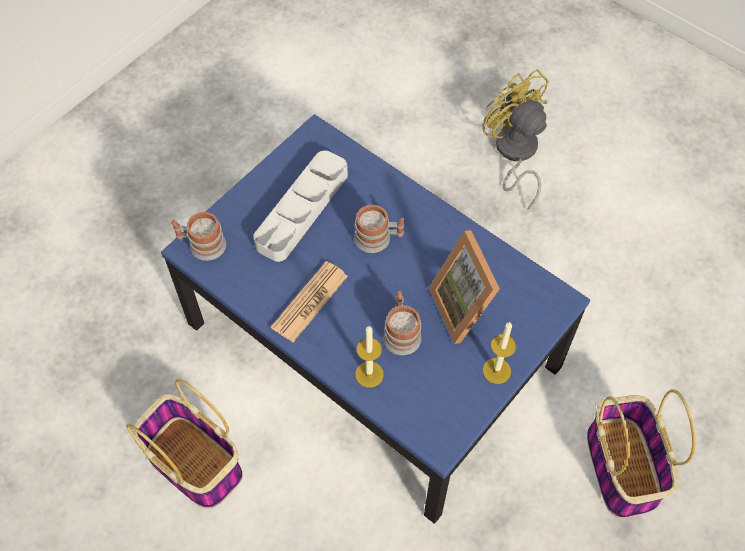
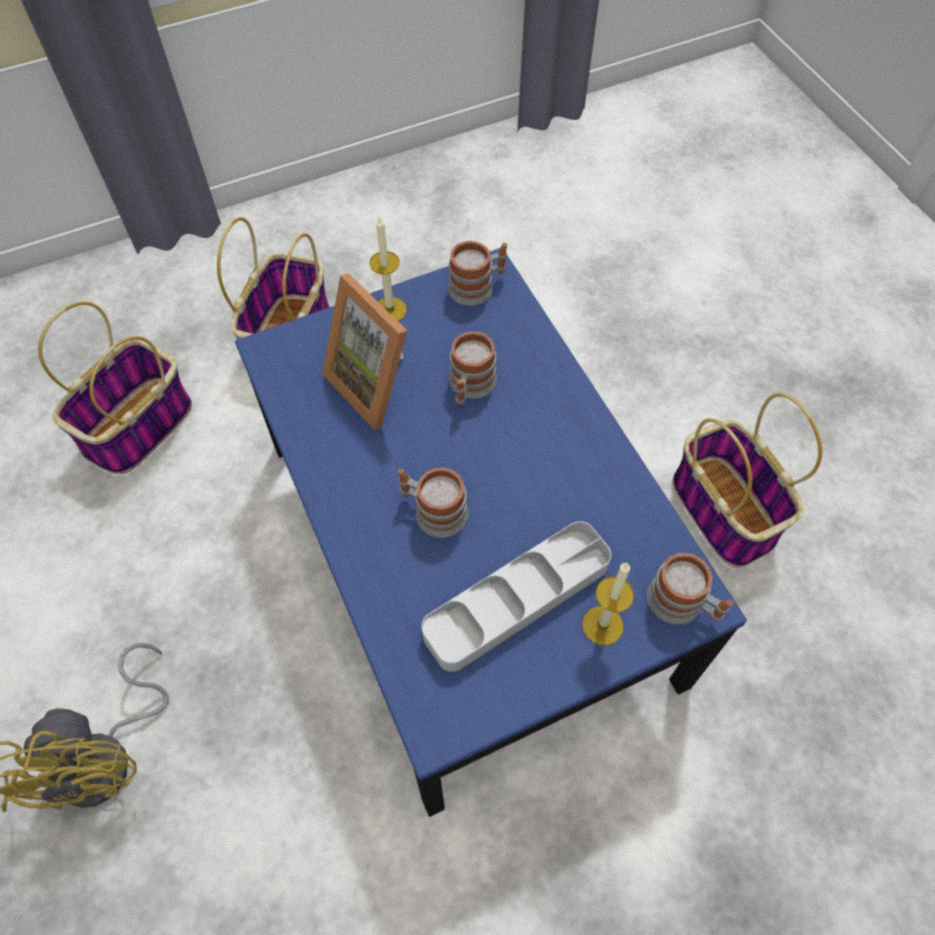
camera: 155 degrees left, 0 degrees up
newspaper [271,261,348,342] -> none
candle [355,326,384,388] -> candle moved to [582,562,634,645]
picture frame [429,230,500,344] -> picture frame turned 135 degrees clockwise [322,273,407,430]
none -> basket [38,301,192,474]
none -> mug [448,241,507,305]

